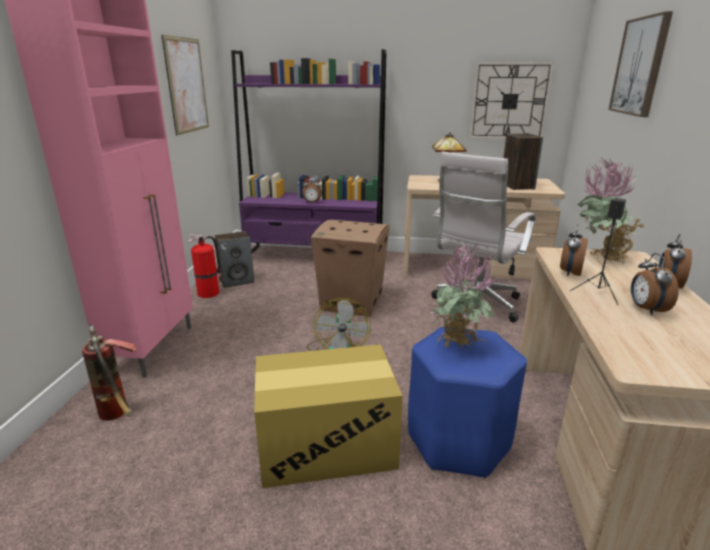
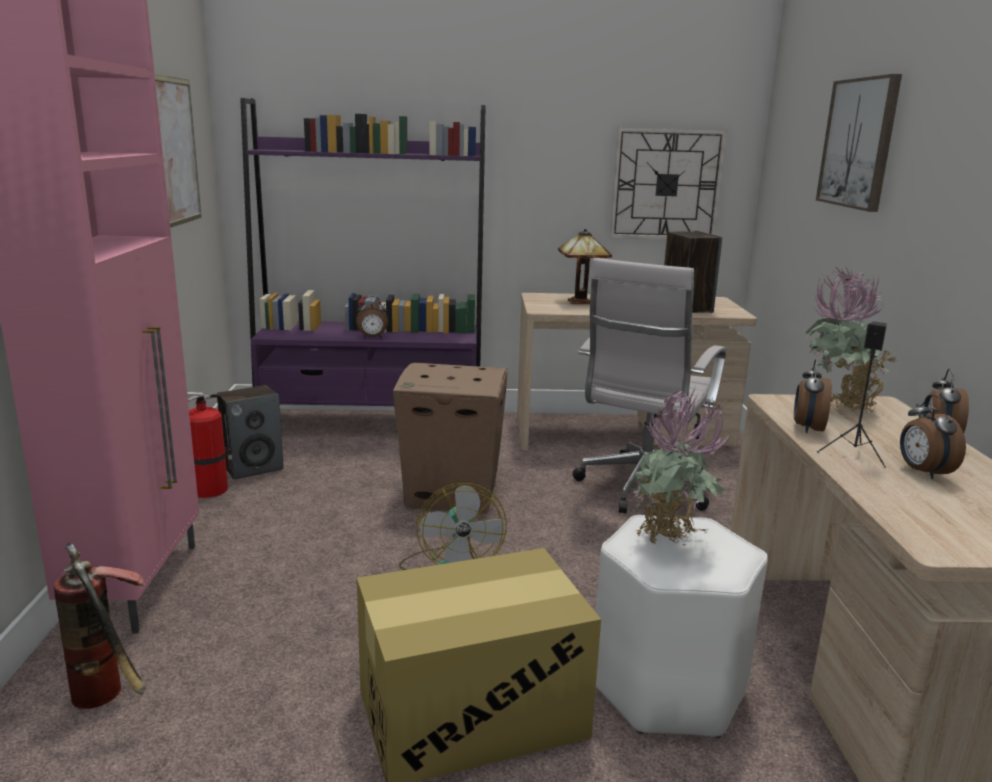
camera: 10 degrees left, 5 degrees down
blue stool [408,327,527,478] -> white stool [595,515,768,738]

